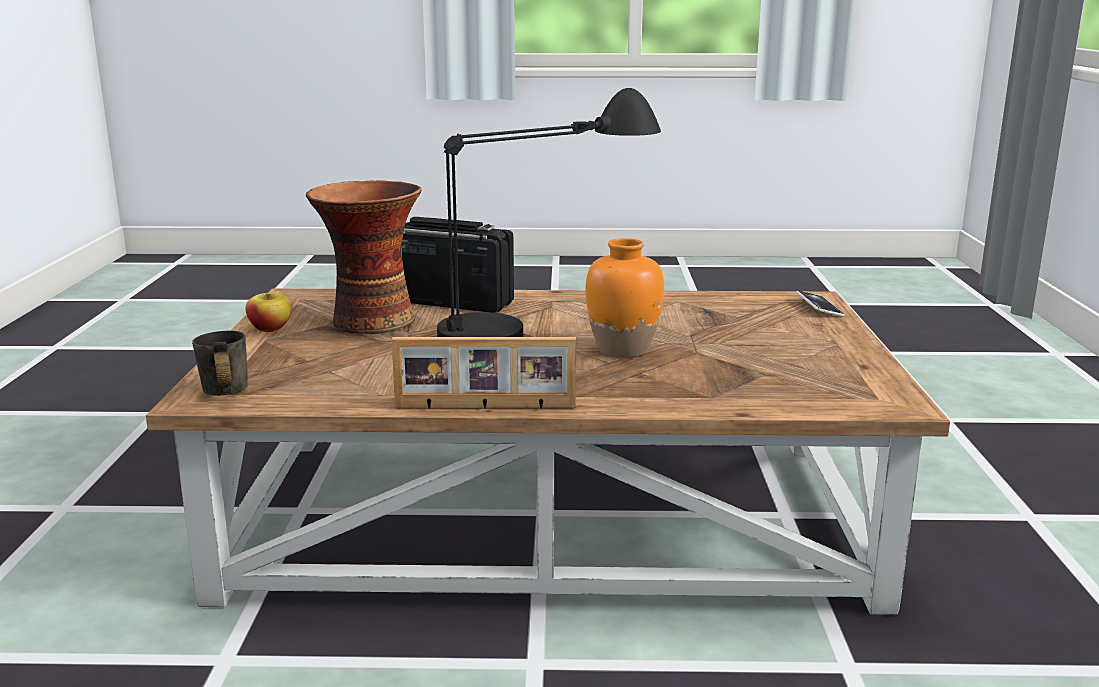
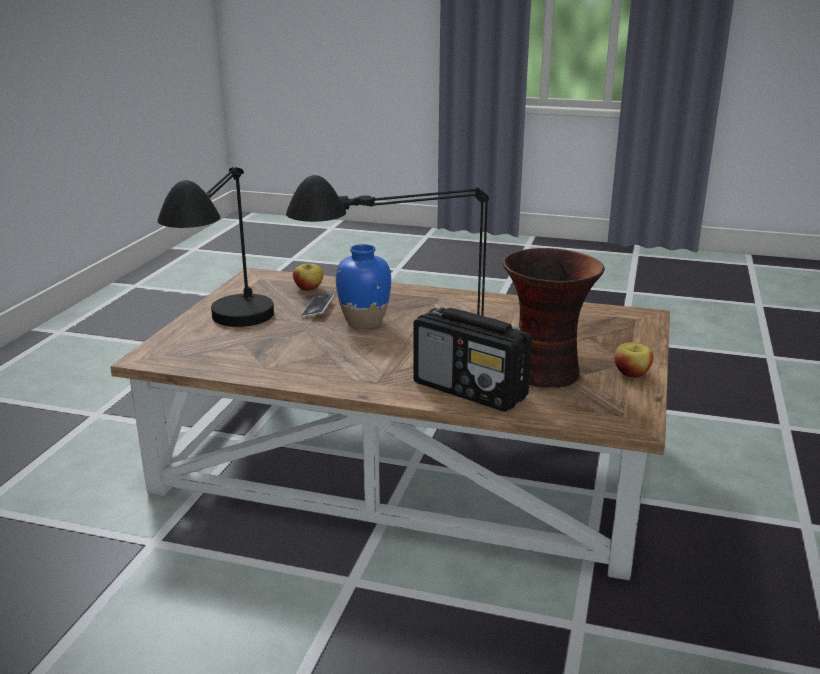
camera: 165 degrees left, 5 degrees up
grey mug [192,331,248,396] -> none
picture frame [391,337,576,409] -> none
orange vase [585,238,664,358] -> blue vase [336,244,391,329]
phone [796,291,845,317] -> phone moved to [301,294,334,318]
none -> black table lamp [157,167,274,327]
none -> apple [293,264,323,291]

